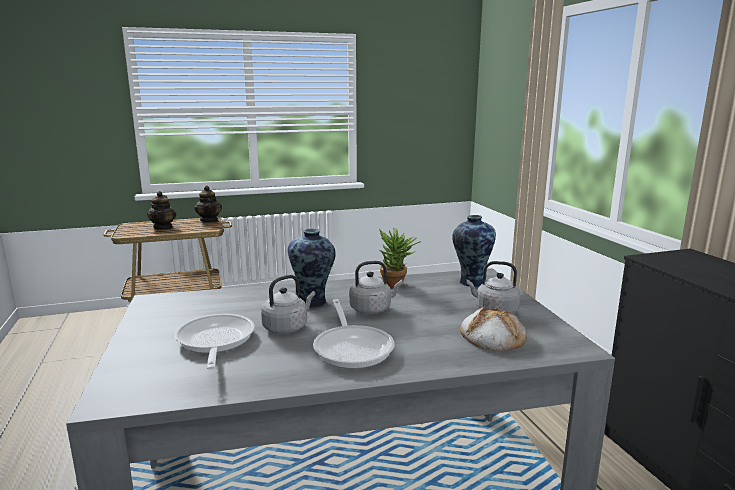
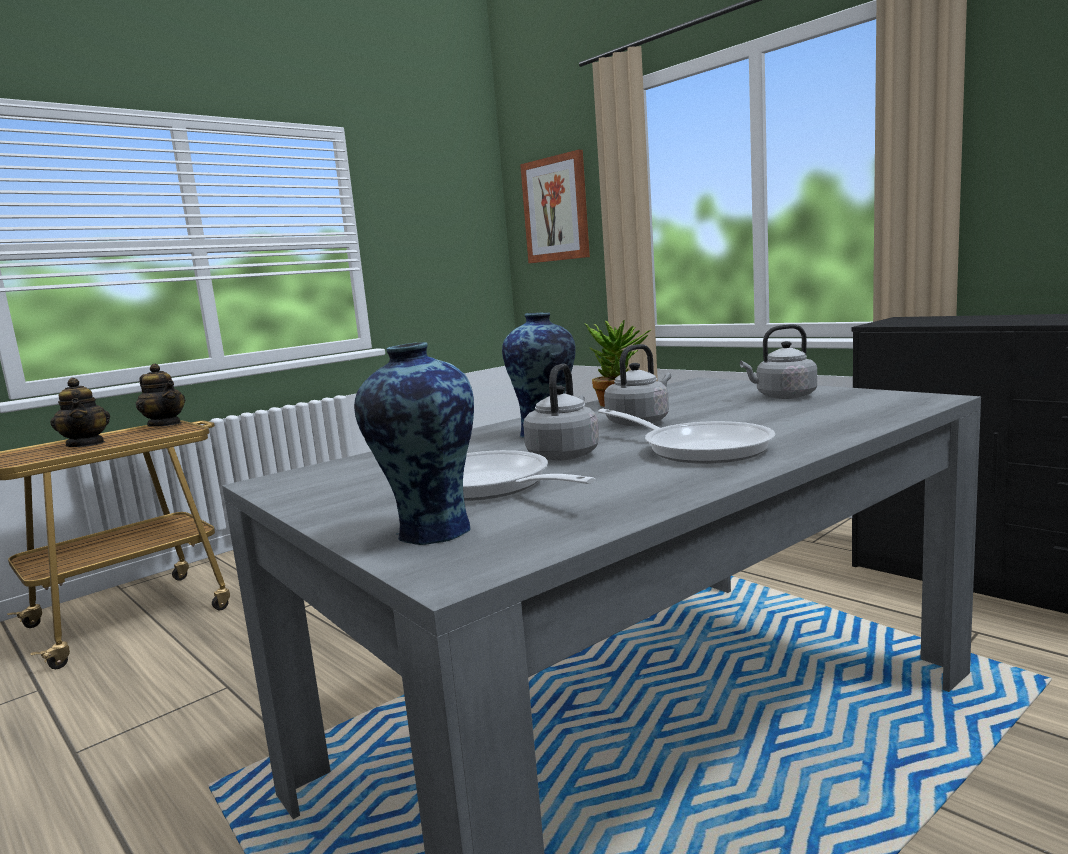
camera: 25 degrees left, 5 degrees down
vase [452,215,496,287] -> vase moved to [354,342,474,545]
bread [460,306,527,351] -> none
none -> picture [520,150,590,263]

